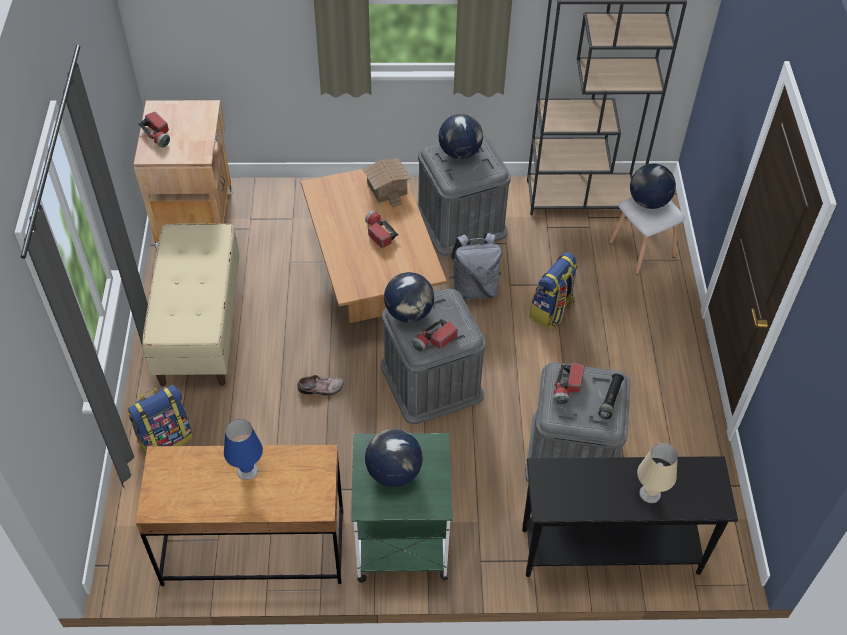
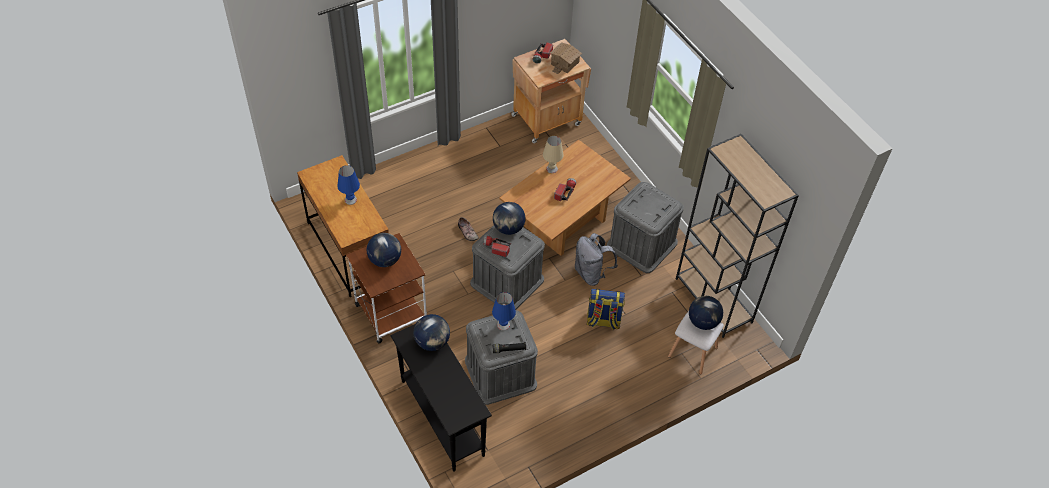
camera: 60 degrees right, 0 degrees up
backpack [128,385,193,454] -> none
beige bench [142,223,240,386] -> none
green cart [351,433,453,582] -> brown cart [346,233,427,343]
toy house [363,158,411,207] -> toy house moved to [550,42,582,74]
globe [438,114,483,159] -> globe moved to [414,314,450,351]
flashlight [553,363,585,405] -> blue table lamp [492,292,516,331]
beige table lamp [637,443,678,503] -> beige table lamp moved to [543,136,564,173]

